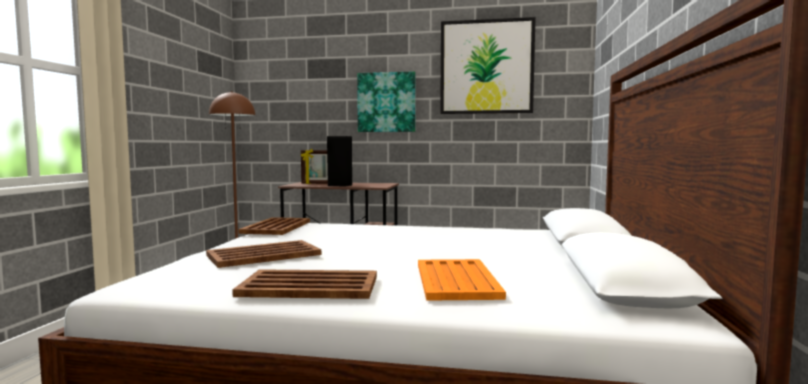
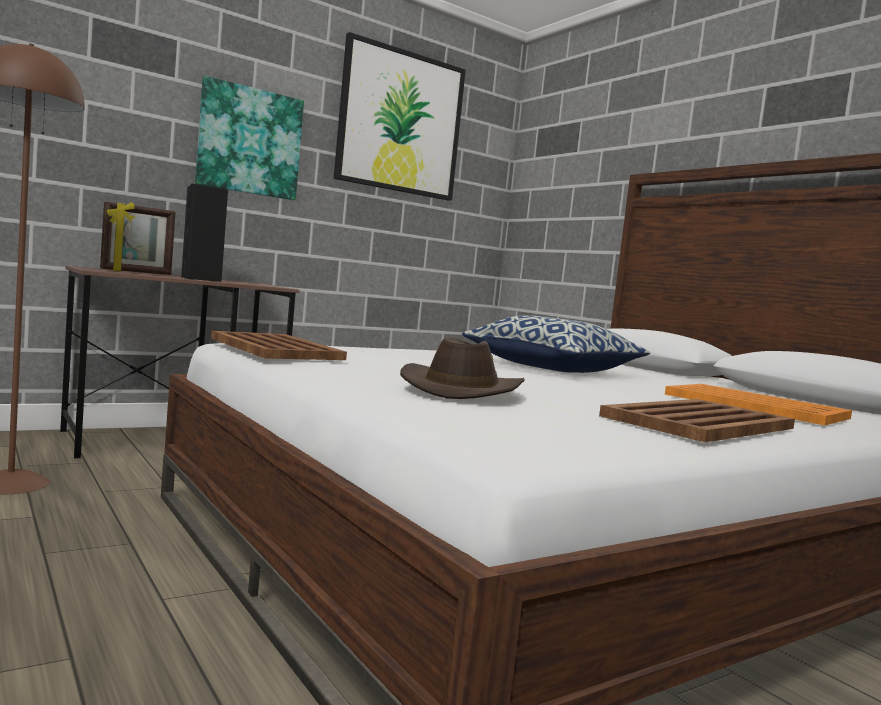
camera: 45 degrees left, 0 degrees up
brown tray [206,240,321,268] -> brown hat [400,337,525,399]
none -> pillow [462,315,650,373]

